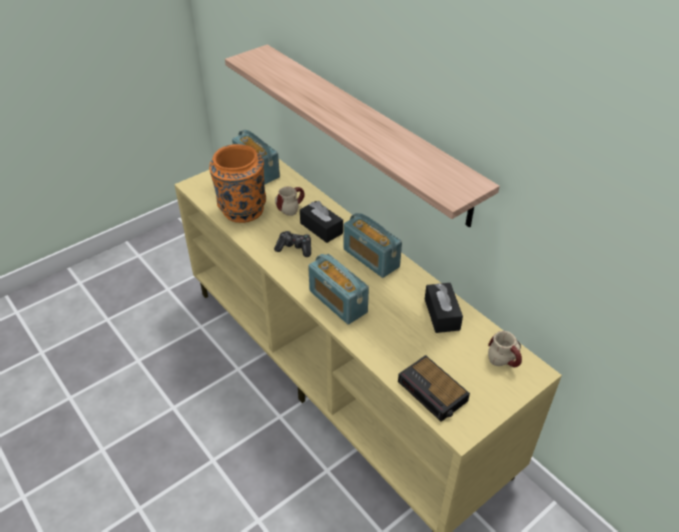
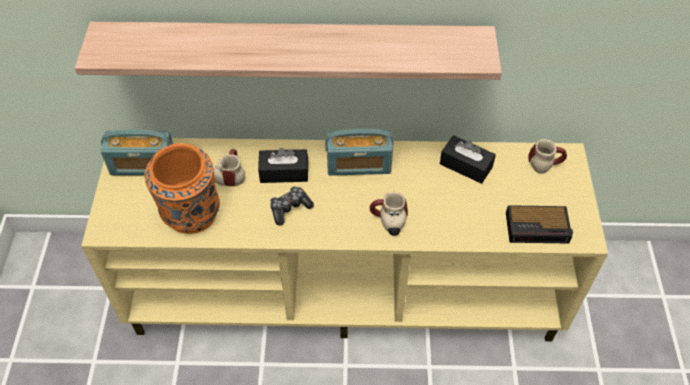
camera: 50 degrees left, 10 degrees up
radio [308,254,369,324] -> mug [370,192,408,236]

